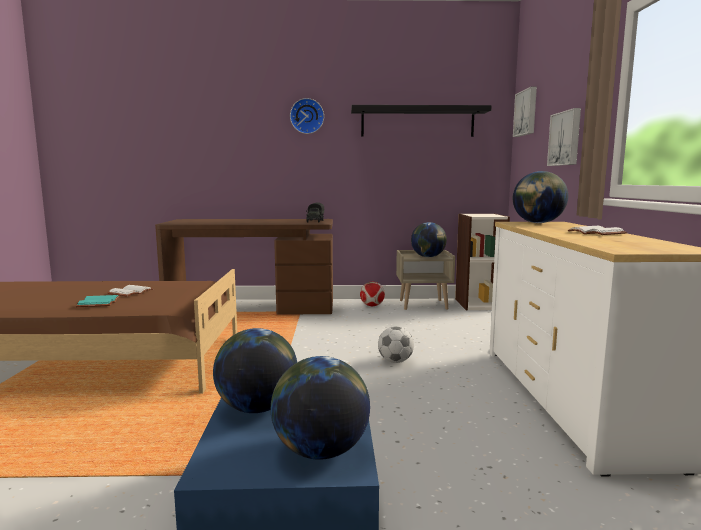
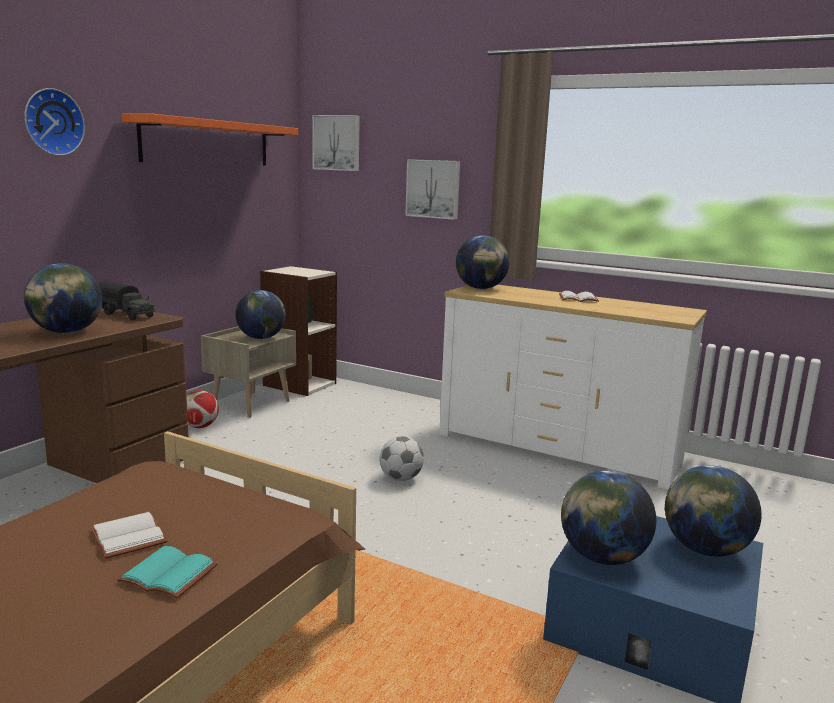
camera: 60 degrees left, 5 degrees up
black shelf [351,105,492,137] -> orange shelf [122,113,298,166]
none -> globe [24,263,102,333]

